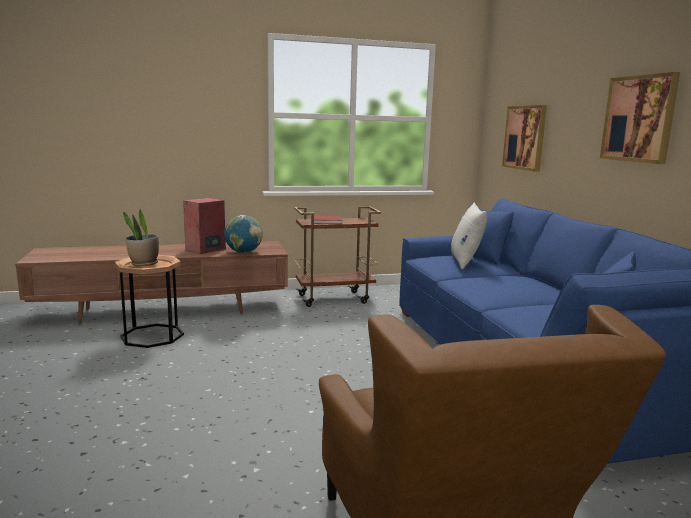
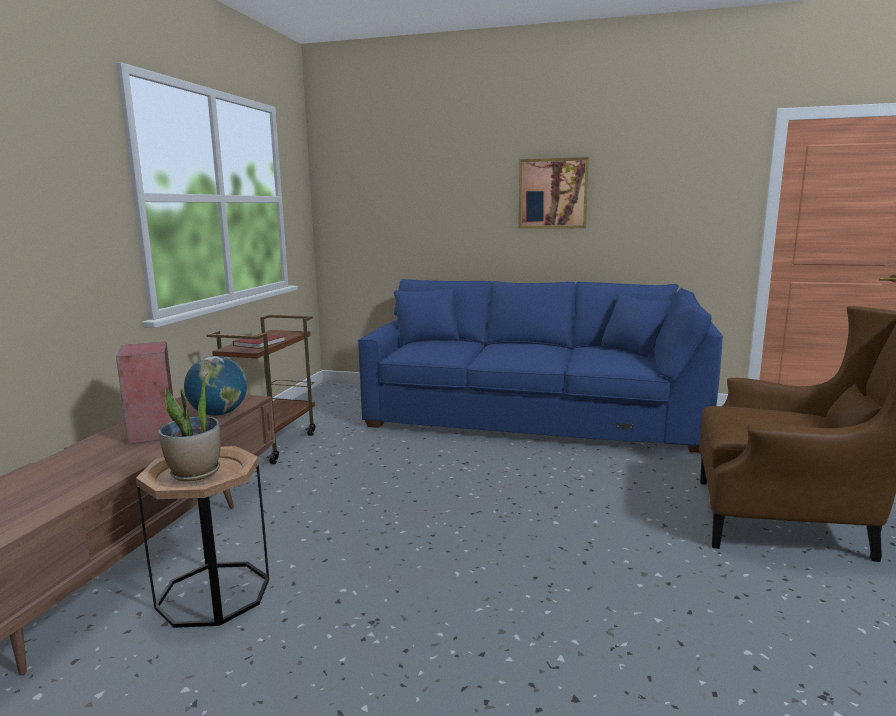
camera: 60 degrees left, 0 degrees up
grey pillow [451,203,487,269] -> none
picture [502,105,547,172] -> none

